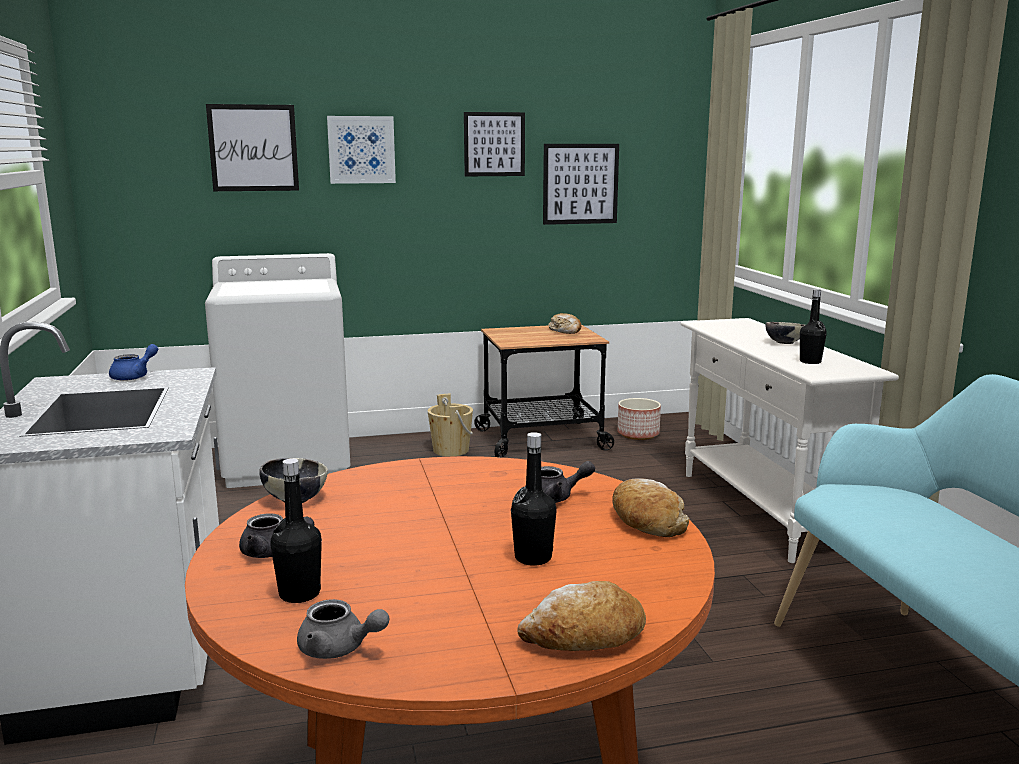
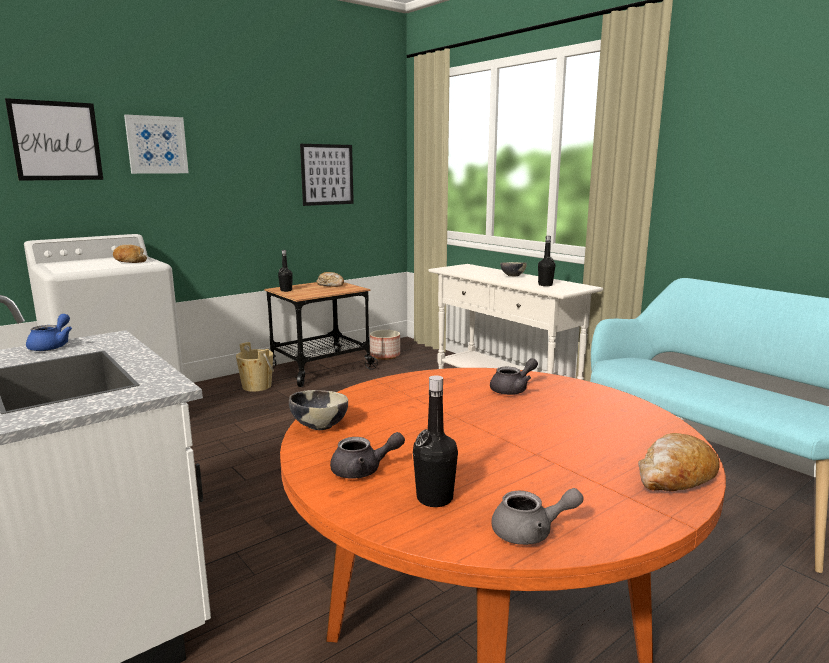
camera: 25 degrees left, 0 degrees up
picture [464,112,525,176] -> none
black bottle [511,432,557,566] -> black bottle moved to [278,250,293,292]
bread [612,478,689,537] -> bread moved to [113,244,147,263]

